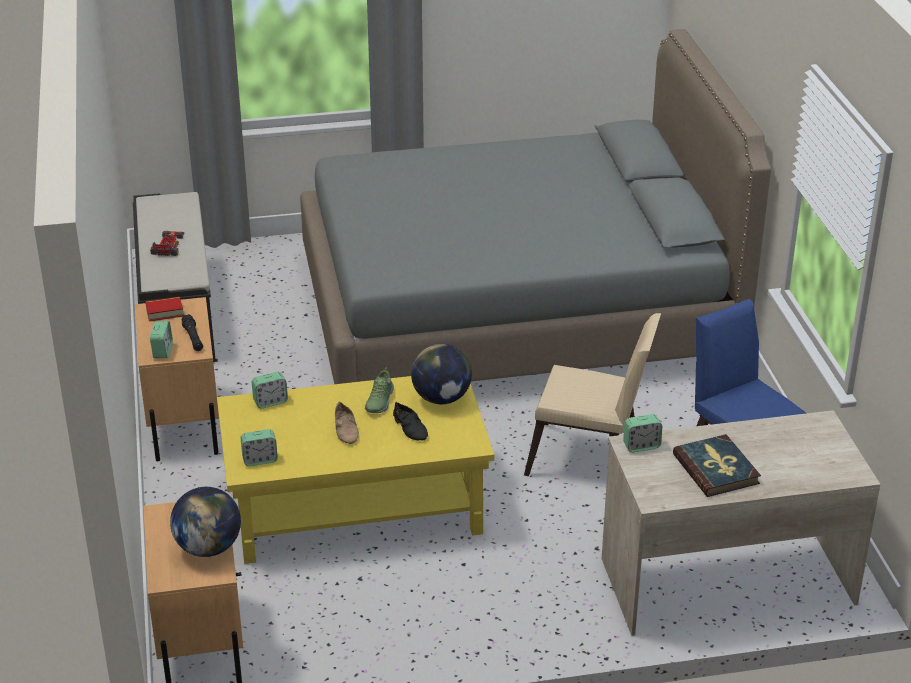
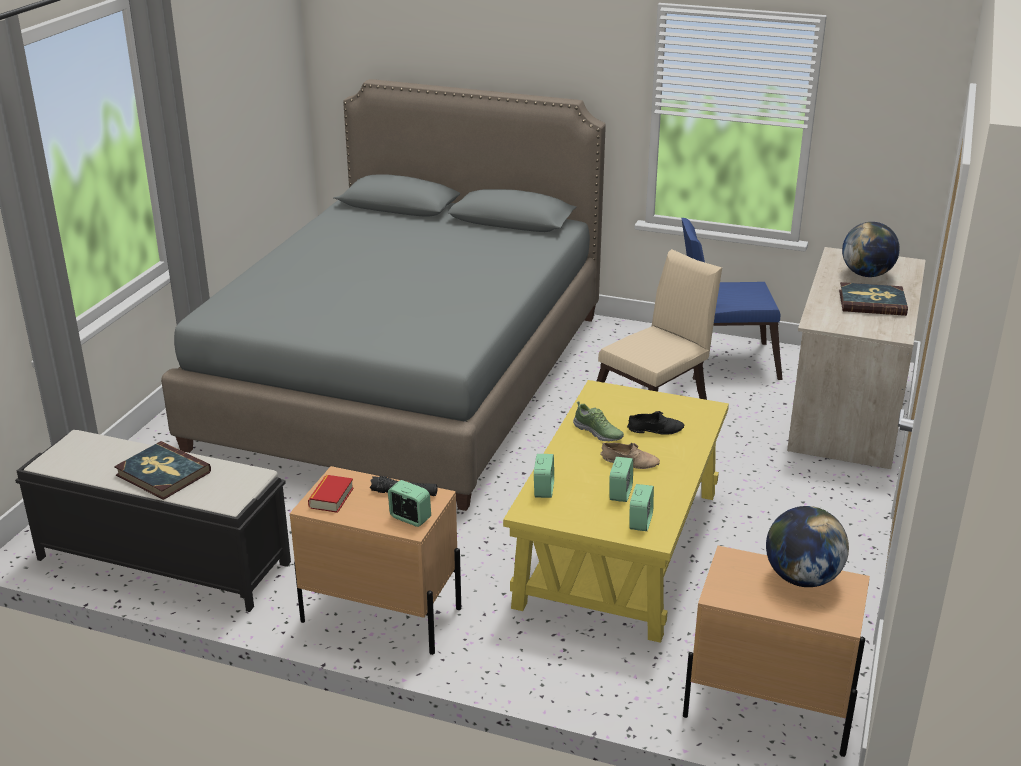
camera: 60 degrees left, 5 degrees down
toy car [150,231,184,256] -> book [114,441,211,500]
globe [411,344,472,404] -> globe moved to [842,222,900,277]
alarm clock [623,414,662,452] -> alarm clock moved to [610,457,633,502]

